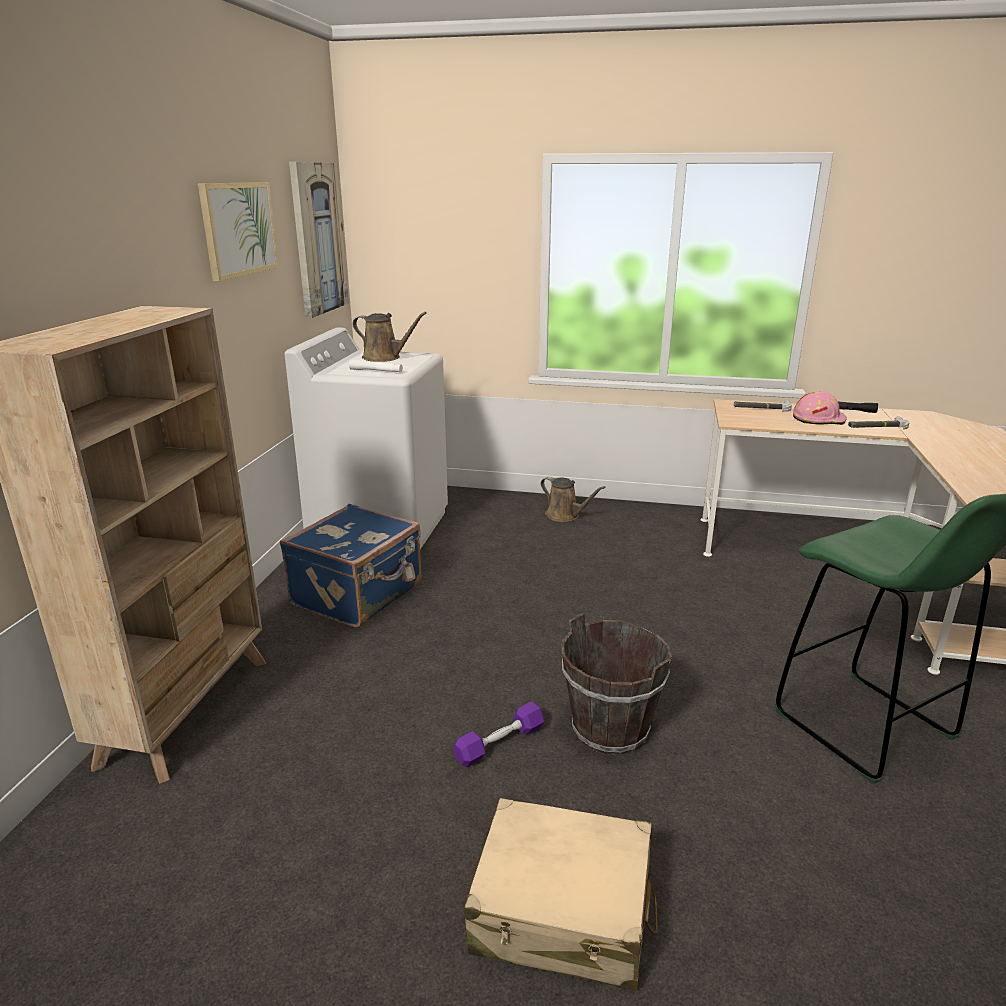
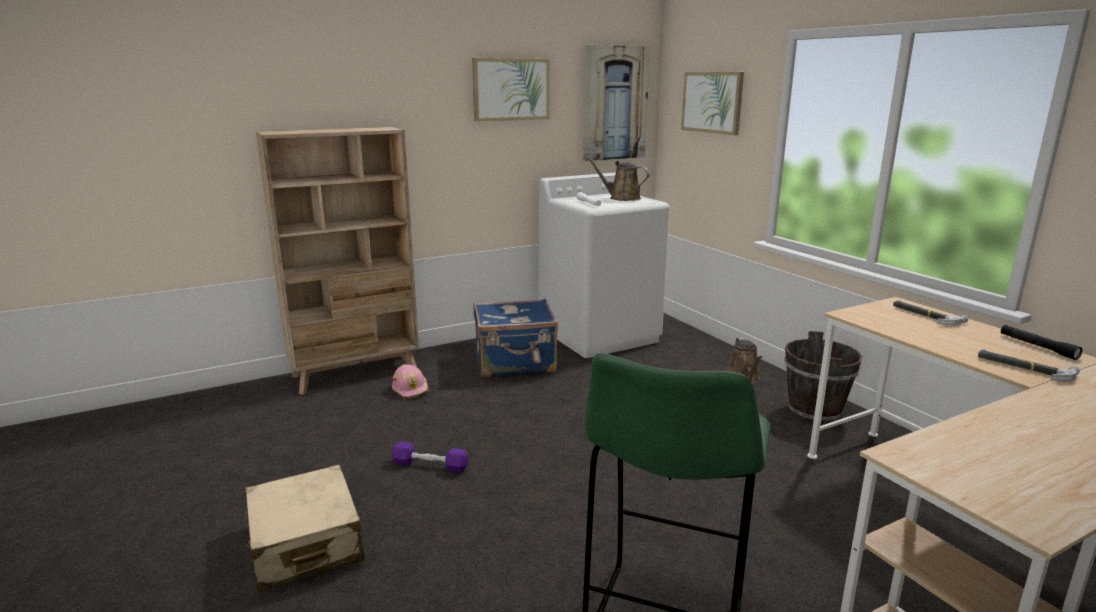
camera: 50 degrees right, 5 degrees down
brown watering can [353,312,427,362] -> brown watering can turned 135 degrees clockwise [586,156,650,201]
brown bucket [561,613,672,755] -> brown bucket moved to [784,331,862,423]
pink hard hat [793,391,847,425] -> pink hard hat moved to [392,364,430,399]
none -> picture [681,72,744,135]

